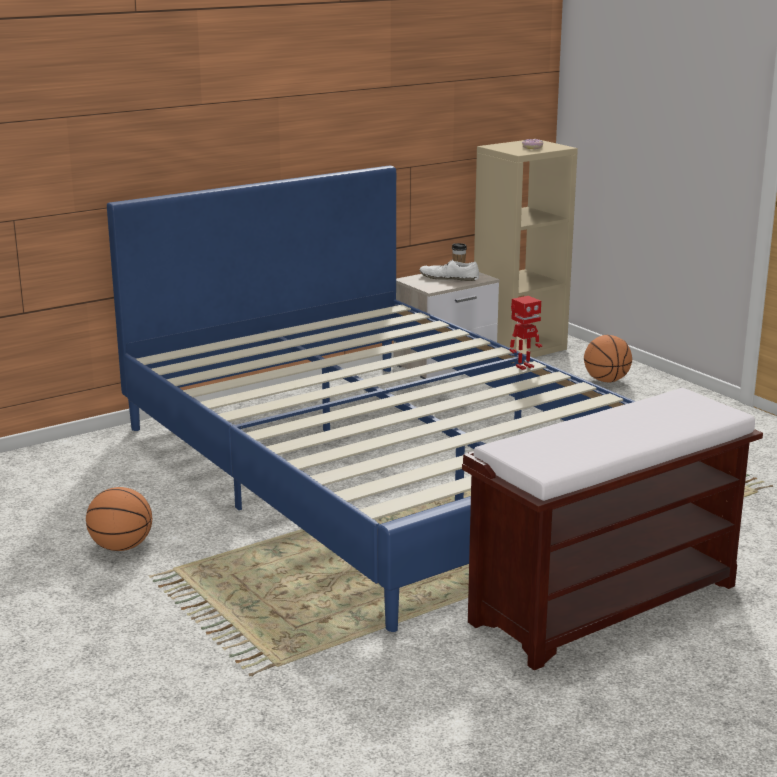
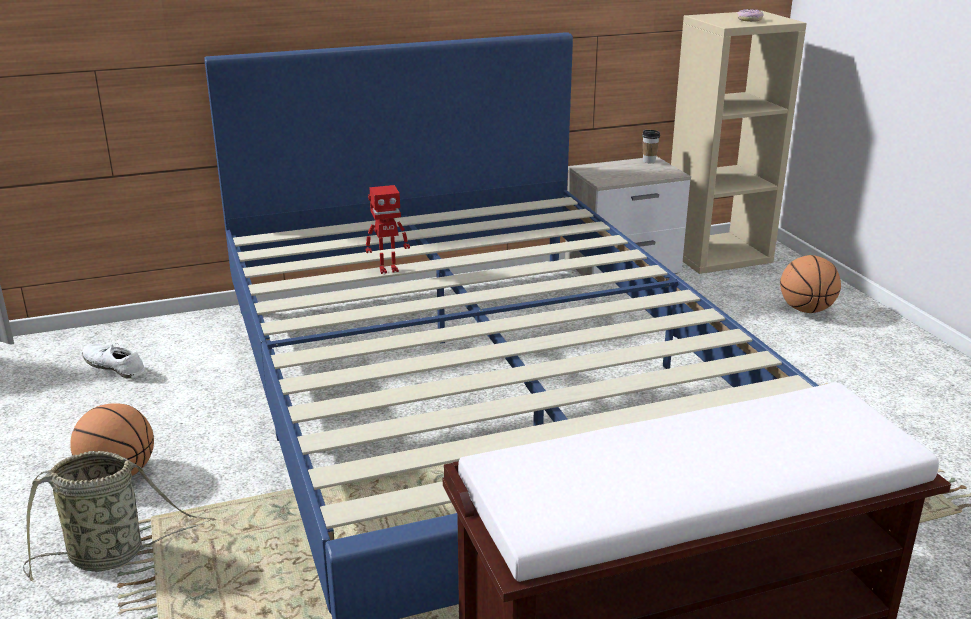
camera: 15 degrees right, 5 degrees up
white shoe [420,260,479,281] -> white shoe moved to [82,343,145,379]
toy robot [510,296,542,370] -> toy robot moved to [365,185,410,274]
none -> basket [23,451,216,582]

